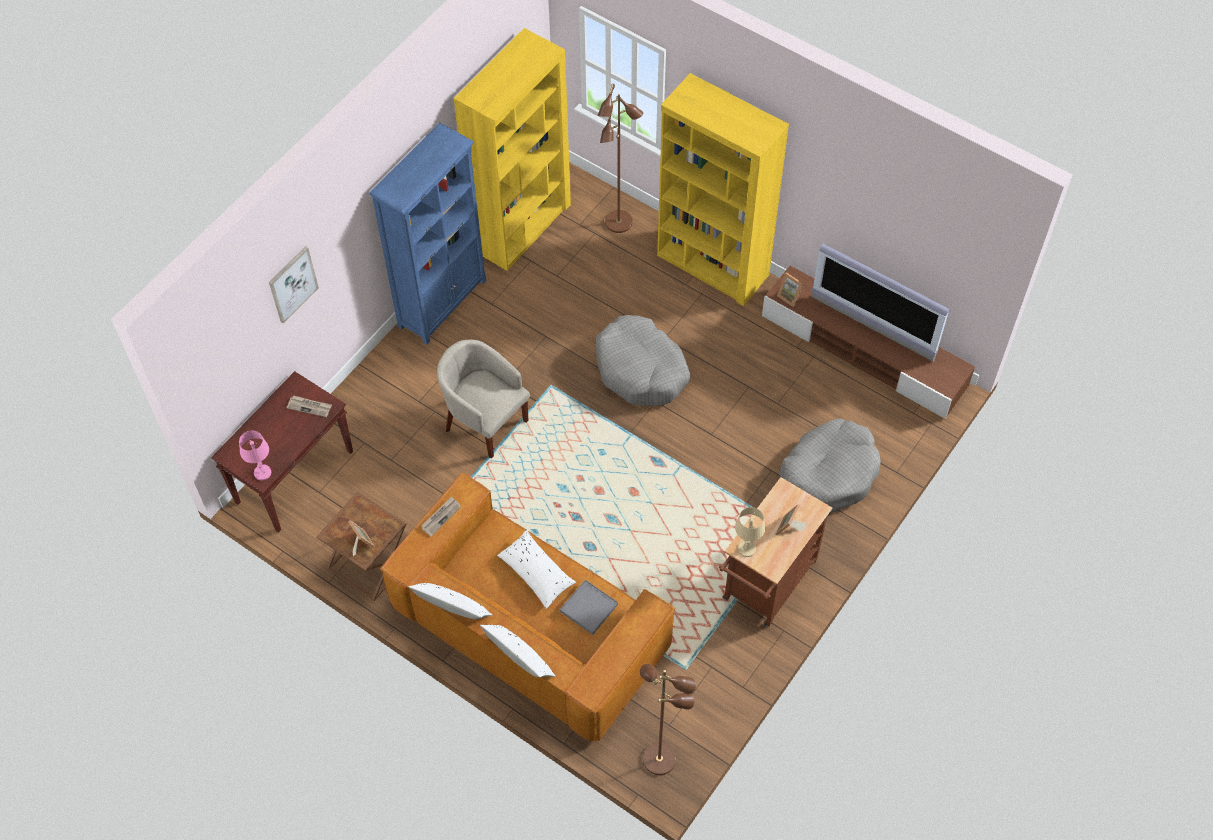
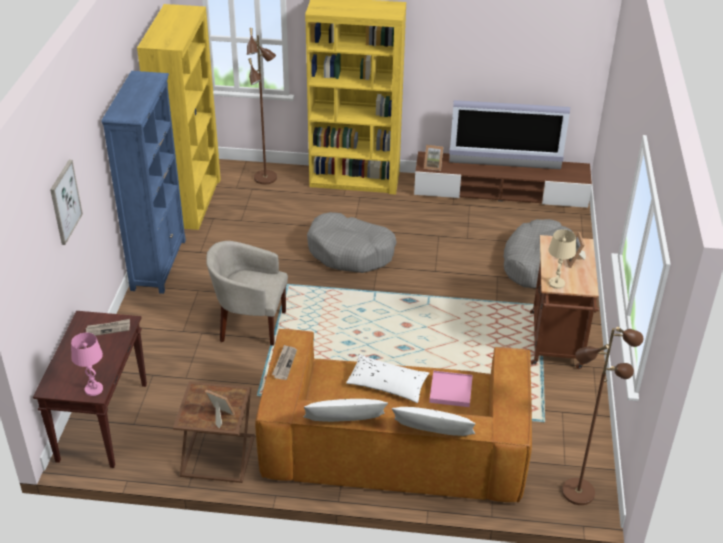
camera: 30 degrees left, 20 degrees down
grey tray [560,580,618,635] -> pink tray [429,371,473,407]

